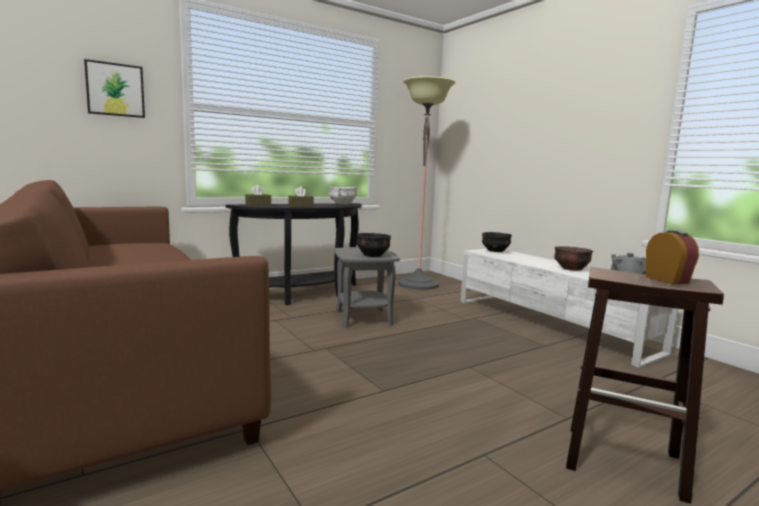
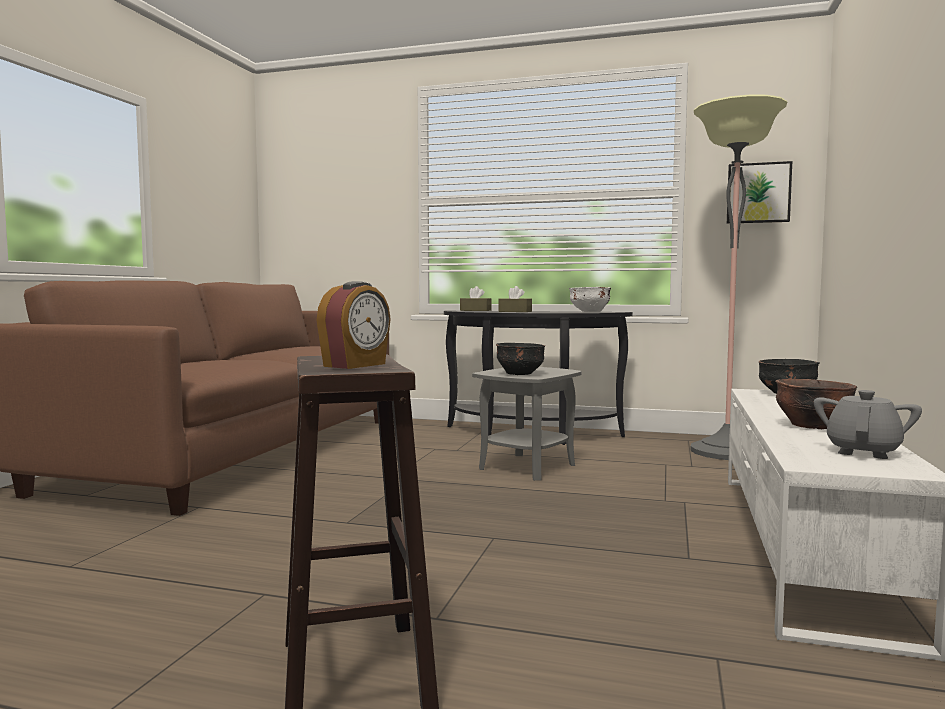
camera: 50 degrees right, 5 degrees down
picture [84,59,145,118] -> picture moved to [727,161,792,224]

